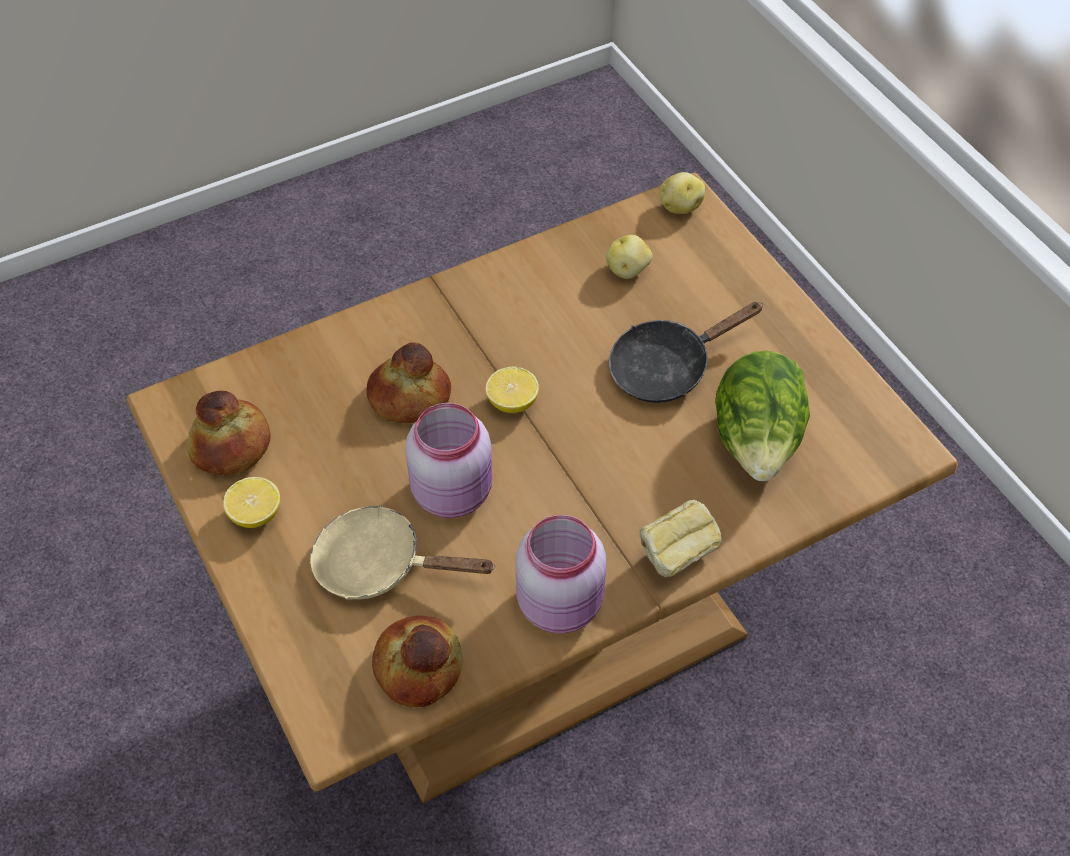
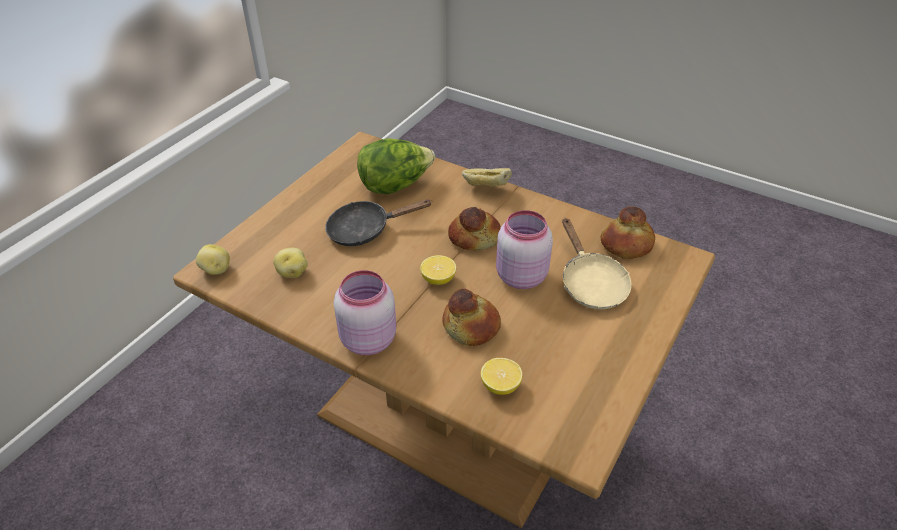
camera: 120 degrees left, 10 degrees down
bread [188,391,271,475] -> bread moved to [448,207,501,250]
lemon [223,477,280,528] -> lemon moved to [481,358,522,395]
pink jar [516,515,606,633] -> pink jar moved to [334,270,396,355]
black frying pan [609,302,763,403] -> black frying pan turned 135 degrees clockwise [325,199,432,246]

